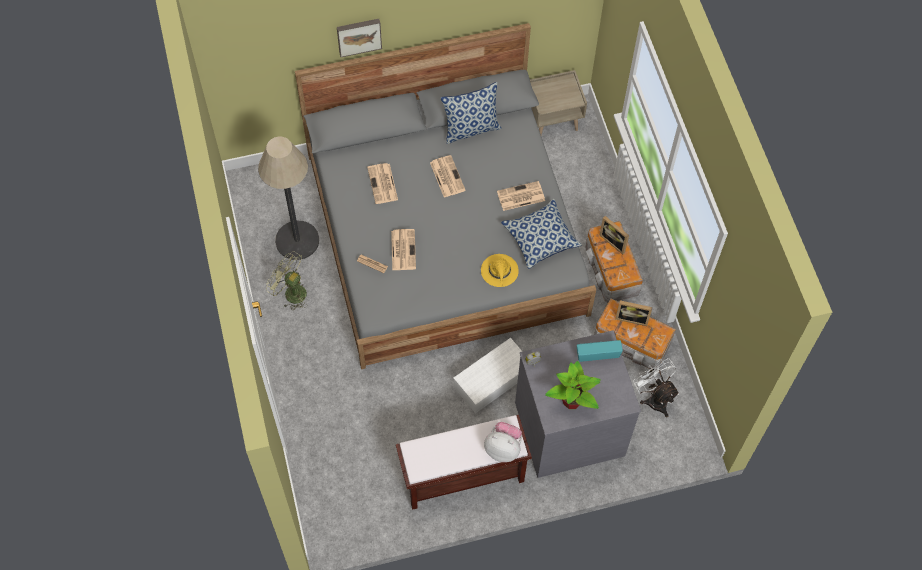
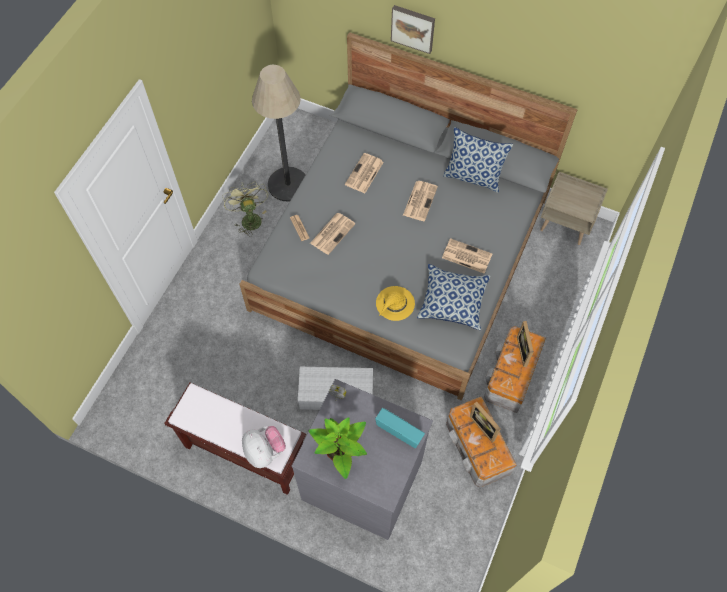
camera: 40 degrees right, 0 degrees up
white fan [633,358,679,418] -> none

